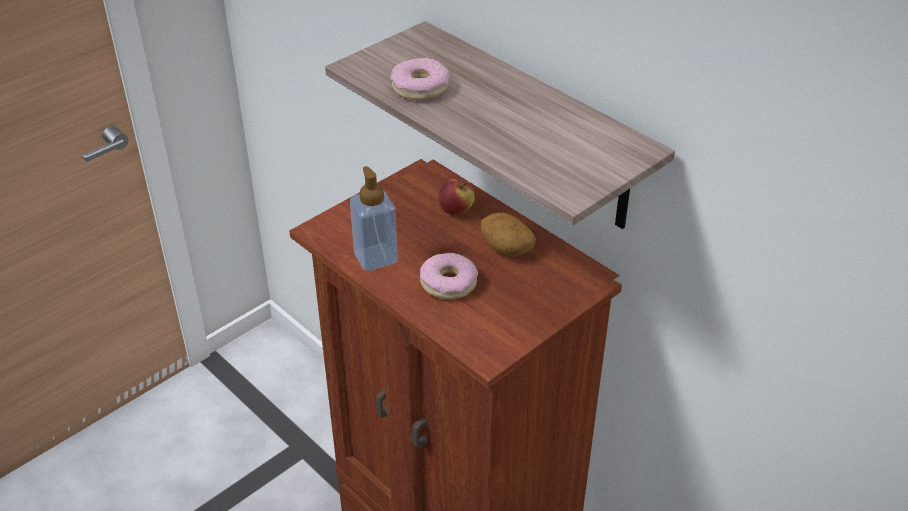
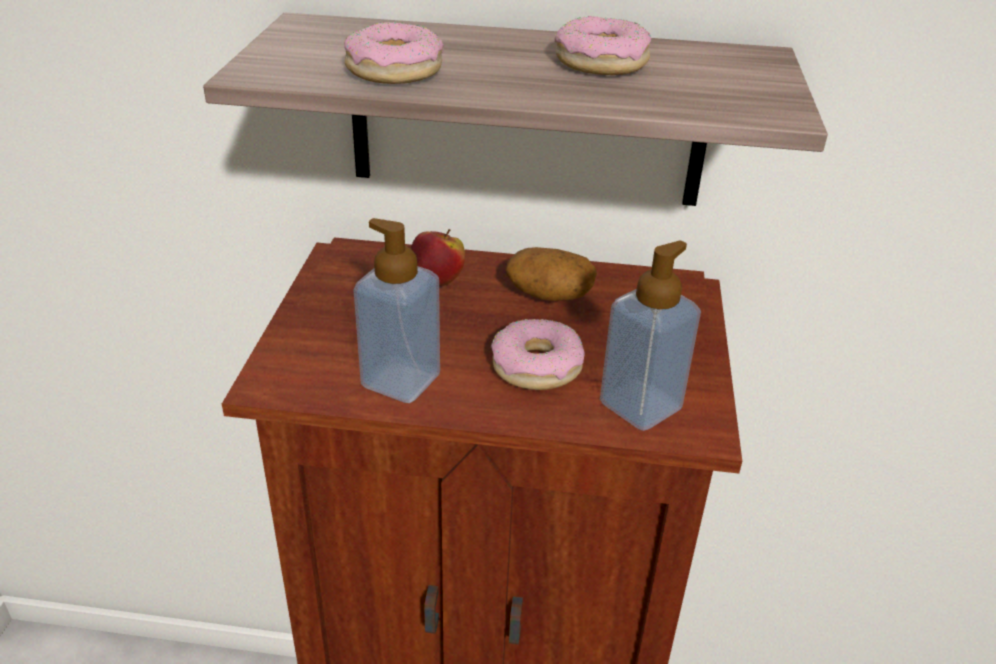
camera: 40 degrees left, 5 degrees down
none -> donut [555,16,651,75]
none -> soap dispenser [600,241,701,431]

